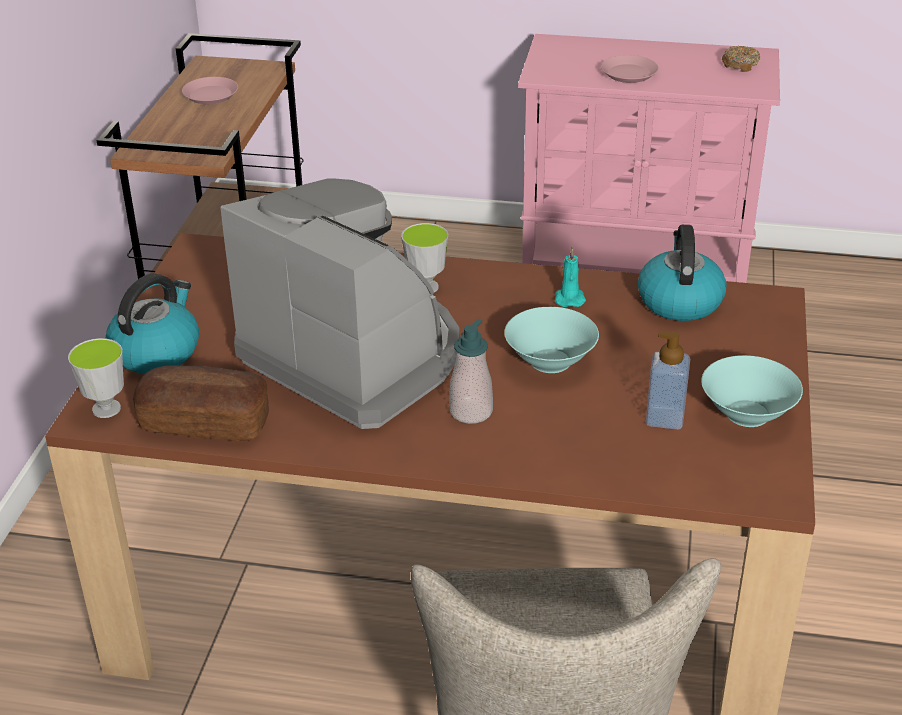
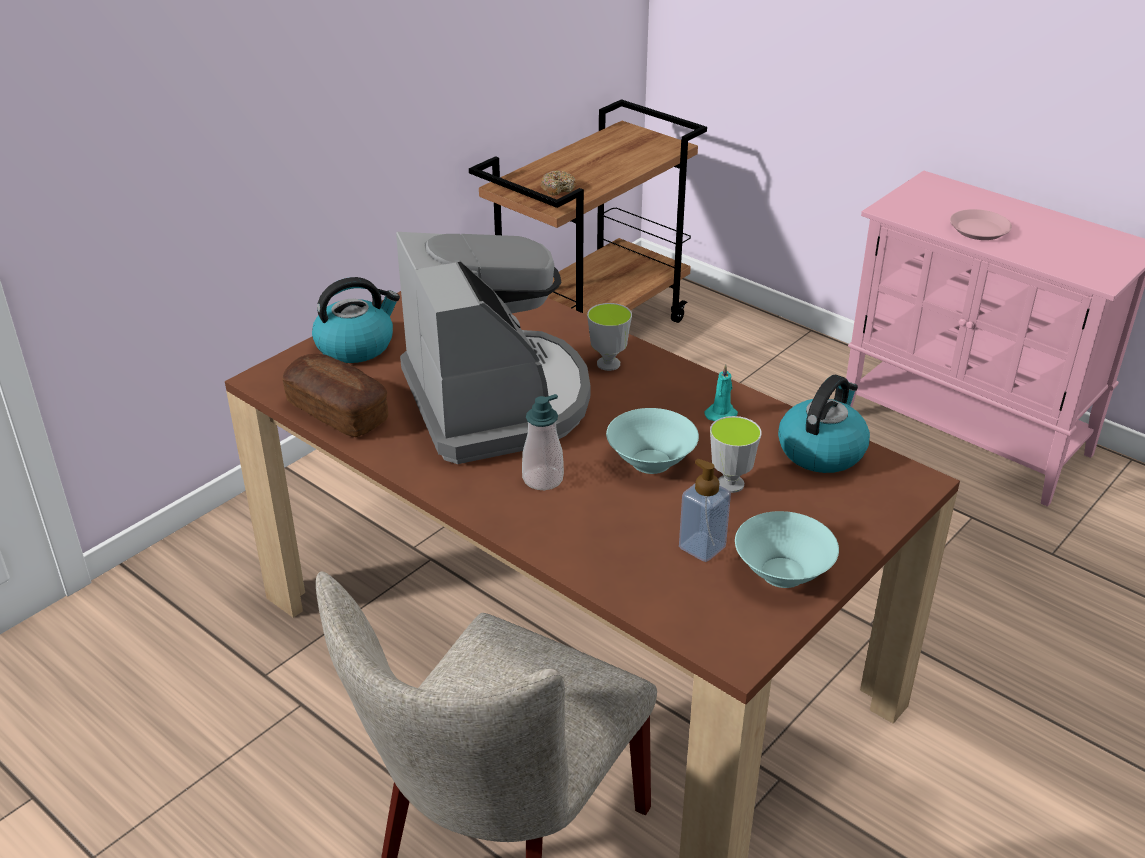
camera: 30 degrees right, 0 degrees up
cup [68,338,124,418] -> cup moved to [710,416,762,493]
pink plate [182,77,238,104] -> none
donut [722,46,760,72] -> donut moved to [541,170,576,196]

